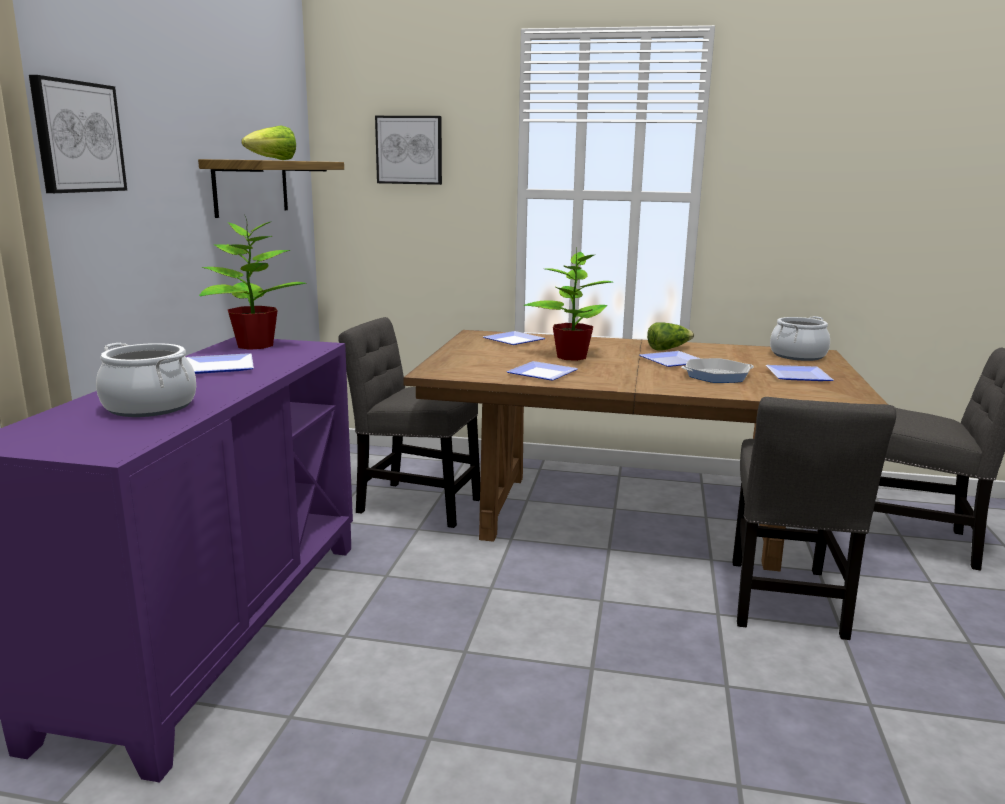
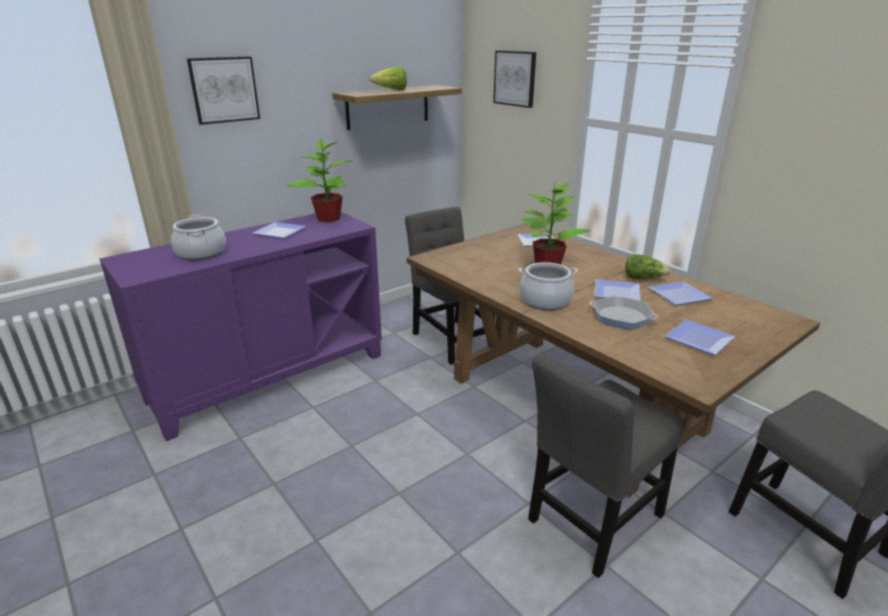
camera: 40 degrees right, 10 degrees up
plate [506,361,578,380] -> plate moved to [648,281,713,305]
cooking pot [770,316,830,361] -> cooking pot moved to [518,262,578,310]

